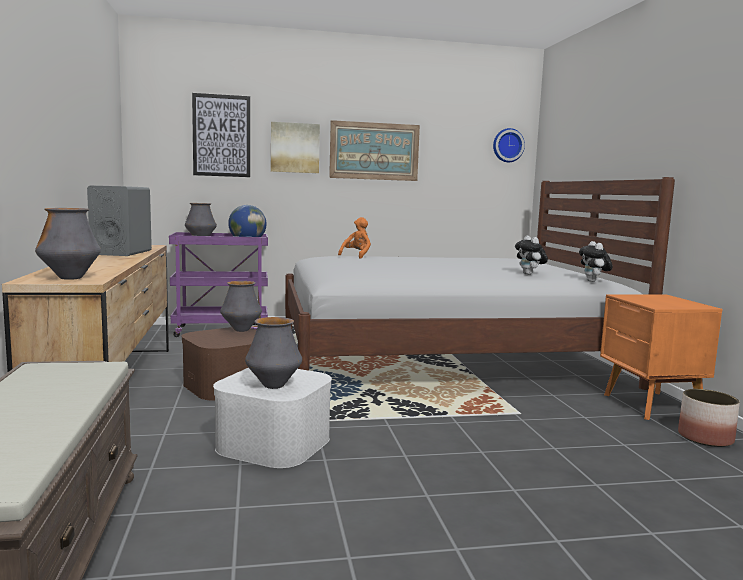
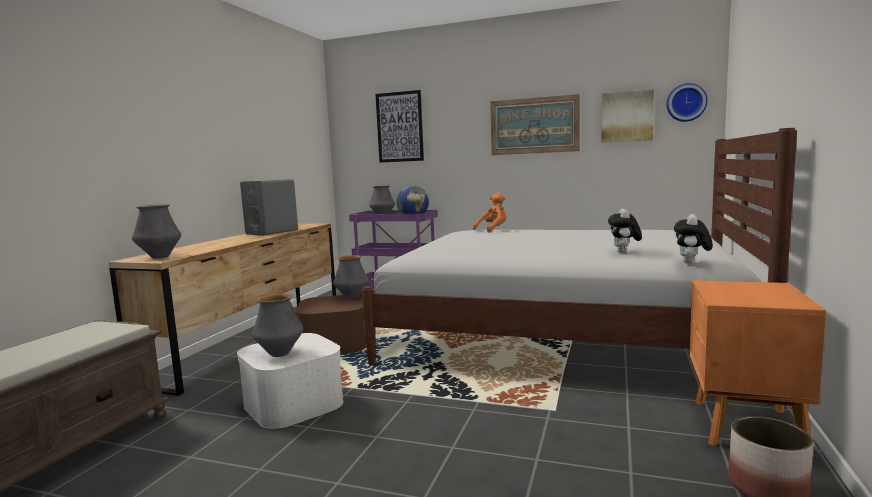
camera: 30 degrees right, 0 degrees up
picture [271,122,320,173] -> picture moved to [602,89,654,143]

